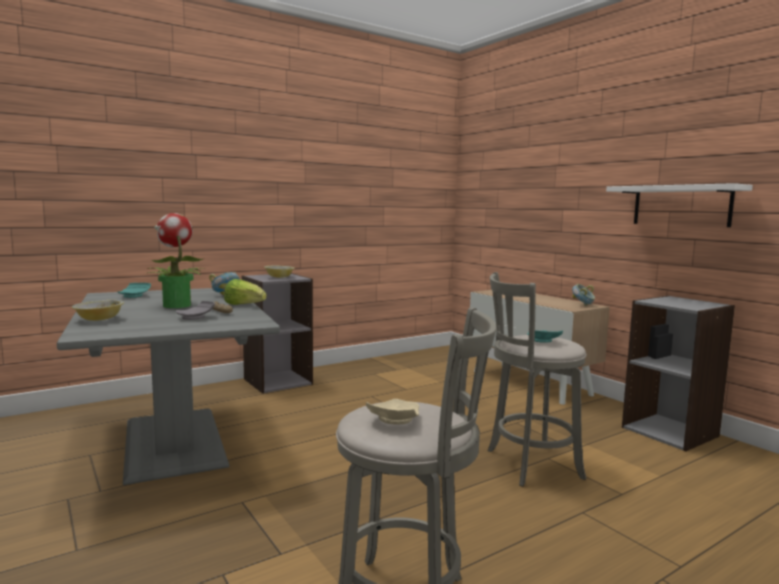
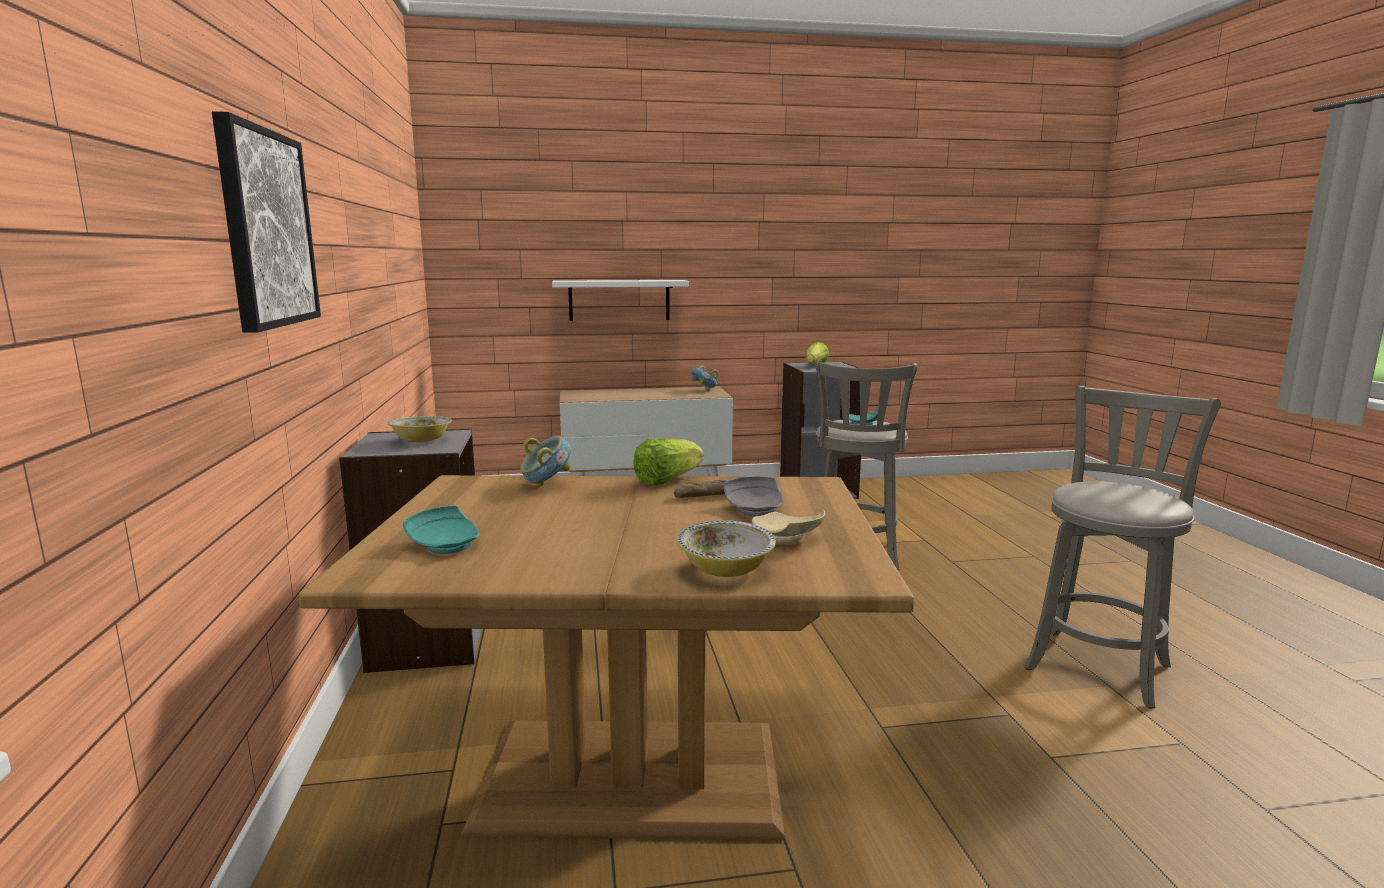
camera: 65 degrees left, 5 degrees up
grey dining table [57,288,280,485] -> brown dining table [298,475,915,840]
potted plant [147,213,205,308] -> none
beige plate [366,399,419,425] -> beige plate moved to [752,510,825,542]
white shelf [606,183,753,227] -> white shelf moved to [552,280,689,321]
none -> picture [212,111,321,333]
none -> lettuce [806,342,829,365]

